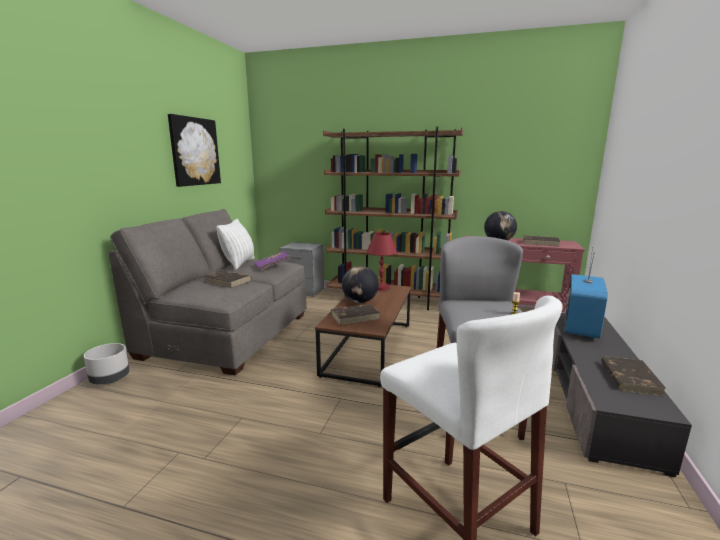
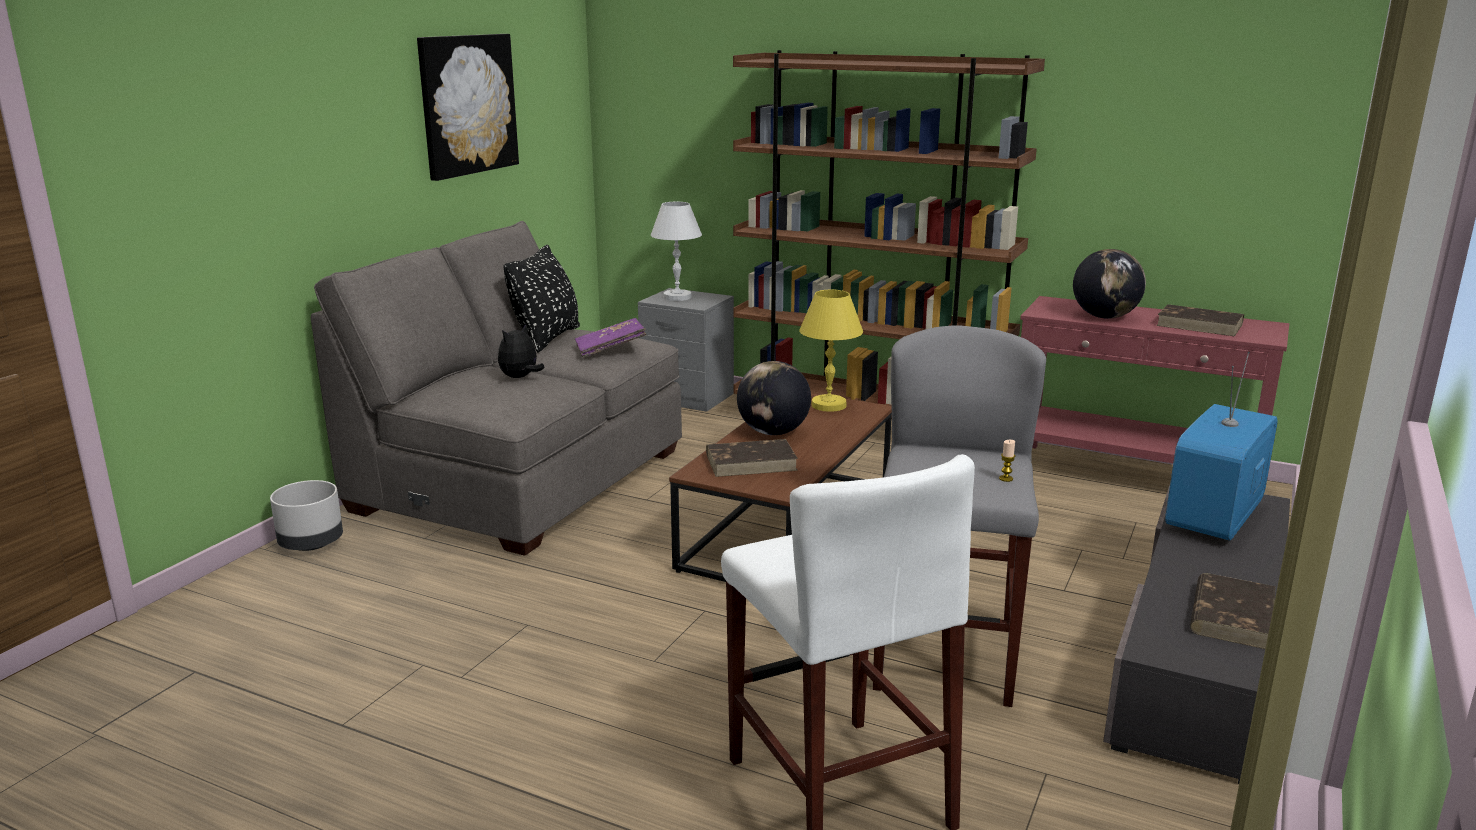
camera: 10 degrees right, 5 degrees up
brown book [203,271,252,288] -> plush toy [498,324,545,378]
white pillow [217,219,255,270] -> black pillow [503,245,580,353]
red table lamp [367,232,397,291] -> yellow table lamp [799,290,863,412]
none -> white table lamp [651,202,702,301]

